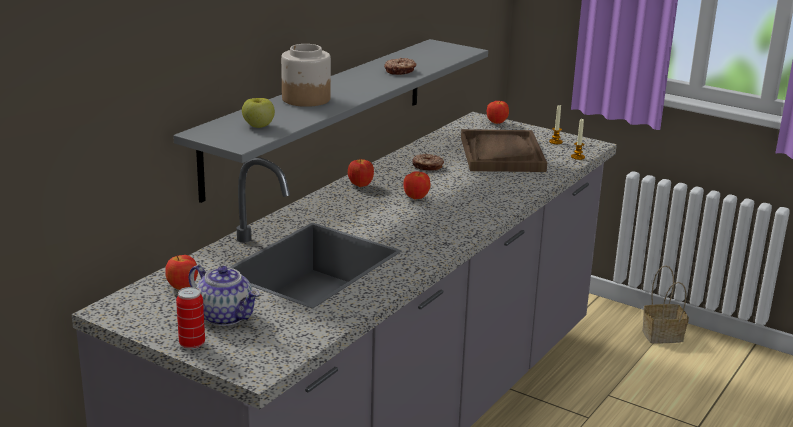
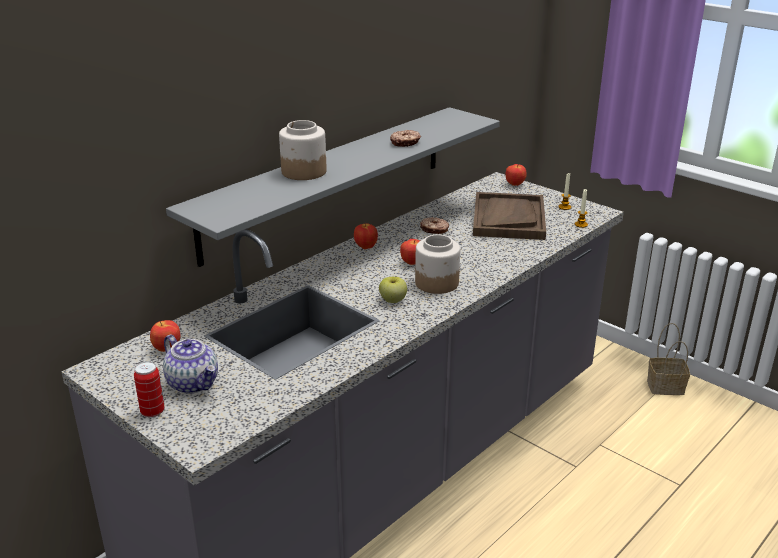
camera: 10 degrees right, 5 degrees up
apple [242,98,275,128] -> apple moved to [379,277,407,303]
none -> jar [415,235,460,294]

